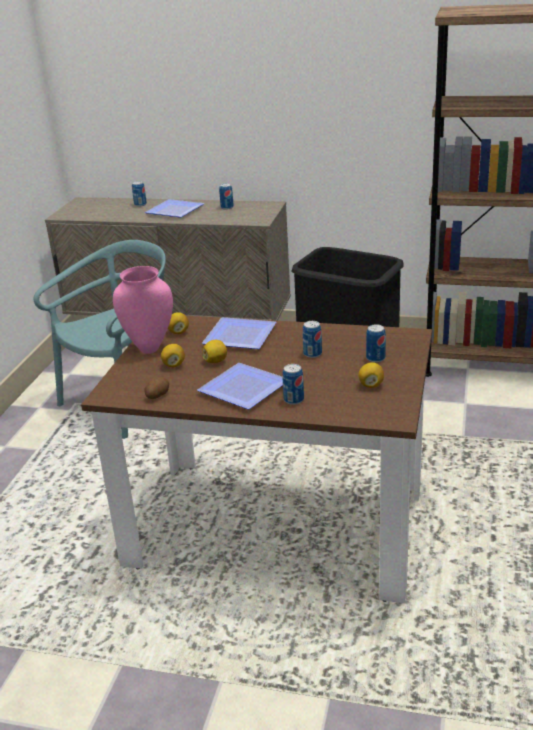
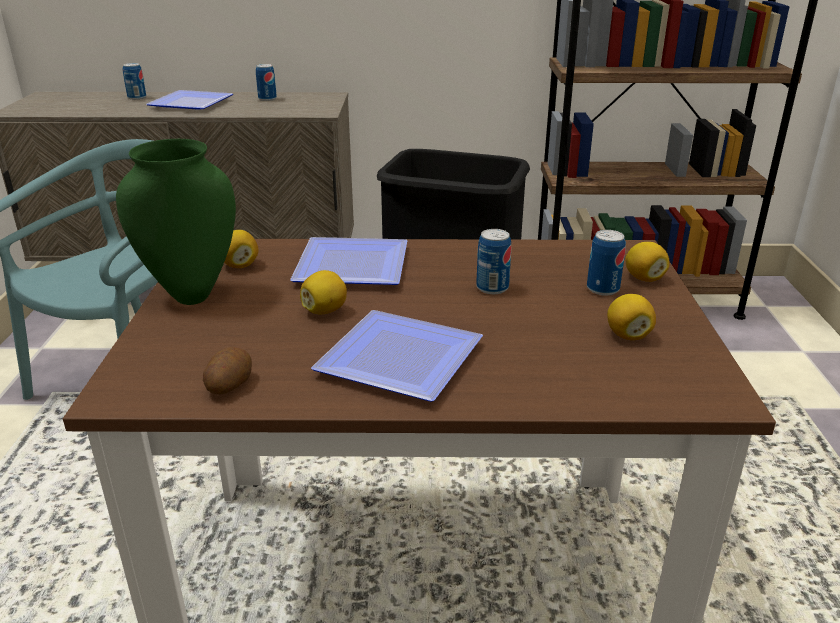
camera: 15 degrees left, 0 degrees up
pink vase [113,266,173,354] -> green vase [116,139,236,305]
lemon [161,344,185,367] -> lemon moved to [626,242,670,282]
can [282,364,304,405] -> none

